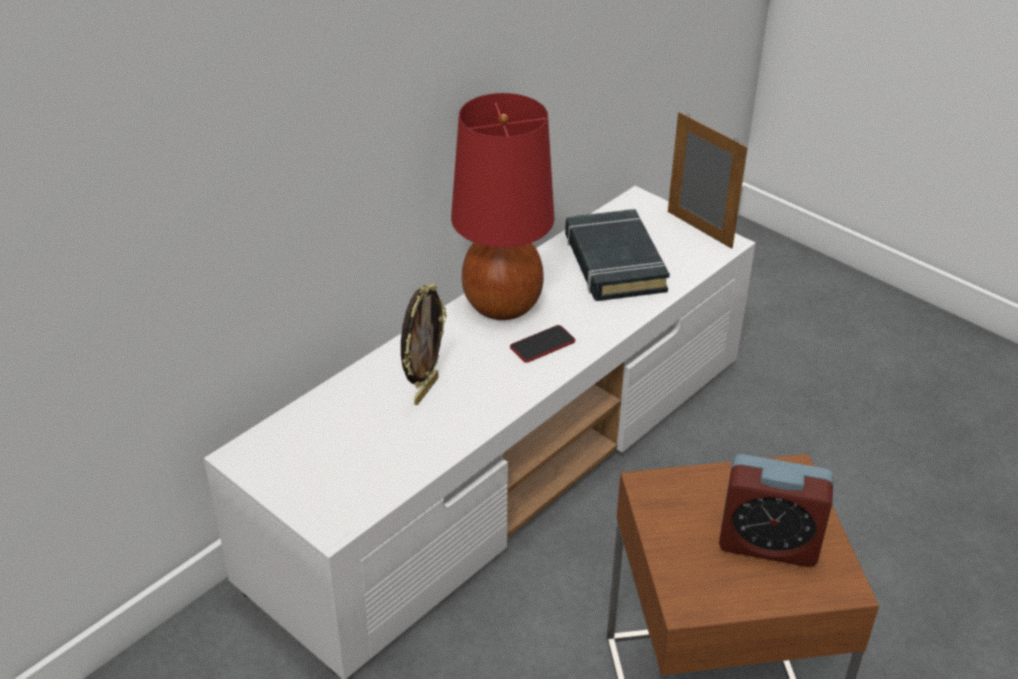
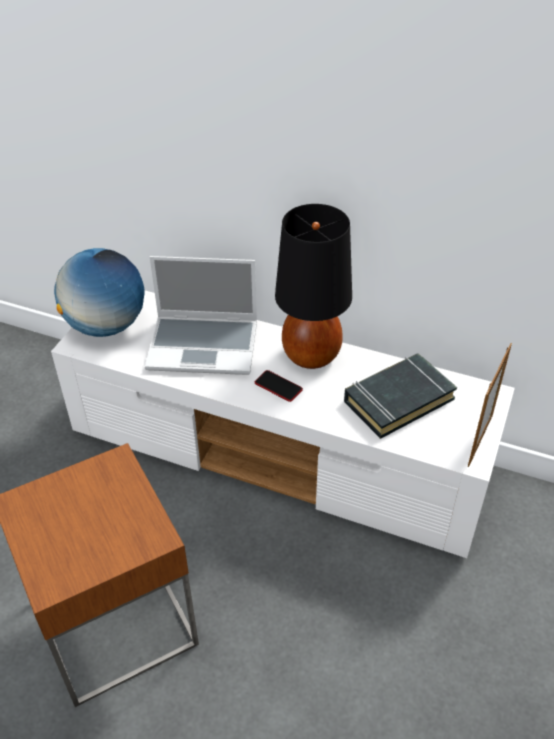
camera: 70 degrees right, 5 degrees up
picture frame [401,283,447,405] -> laptop [145,256,257,375]
red table lamp [451,93,554,320] -> black table lamp [275,204,352,369]
alarm clock [719,454,834,567] -> none
none -> globe [54,248,145,337]

